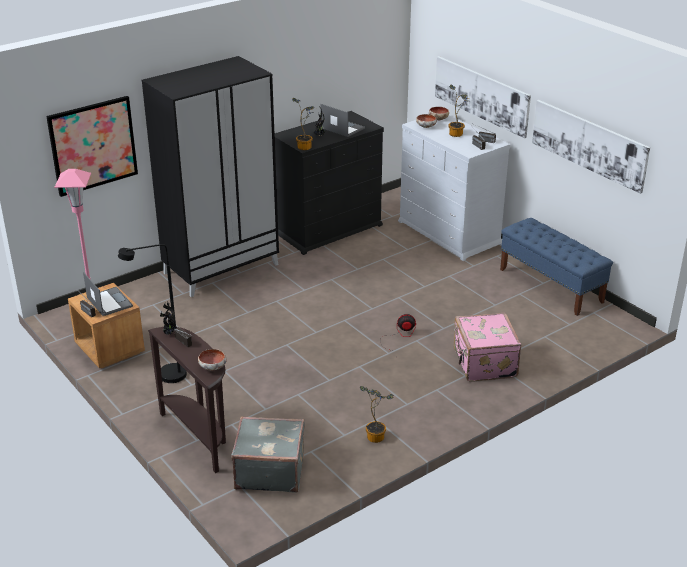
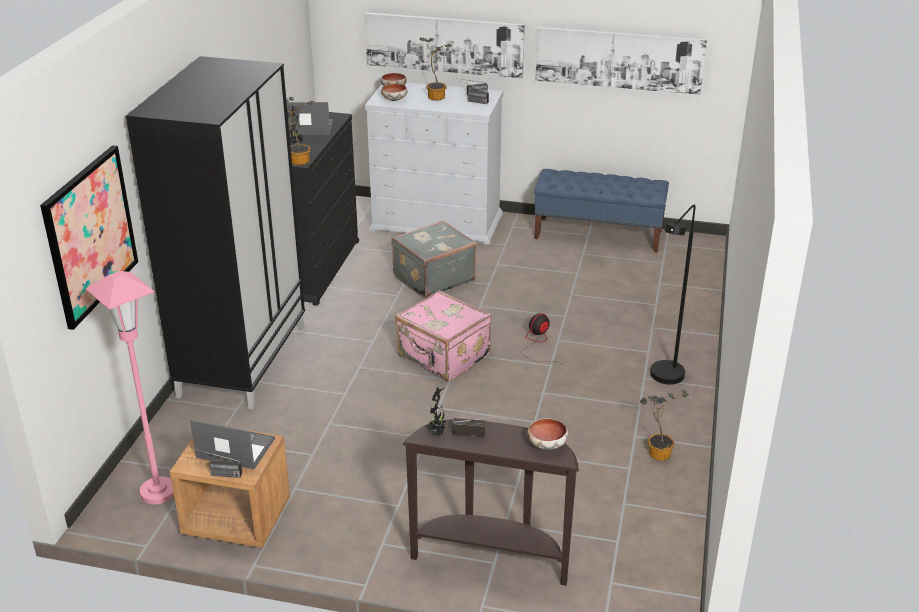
camera: 40 degrees left, 0 degrees up
black floor lamp [118,244,187,383] -> black floor lamp moved to [650,205,695,385]
grey suitcase [231,416,305,493] -> grey suitcase moved to [391,220,477,298]
pink suitcase [454,313,521,382] -> pink suitcase moved to [395,290,491,382]

